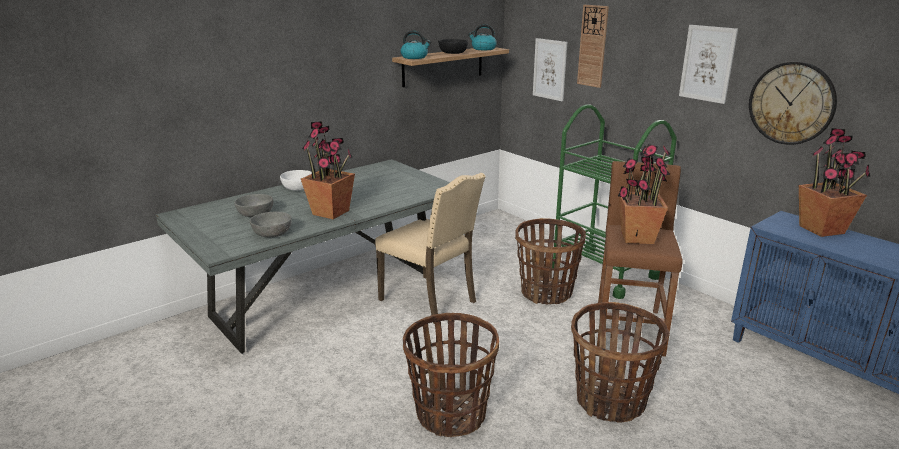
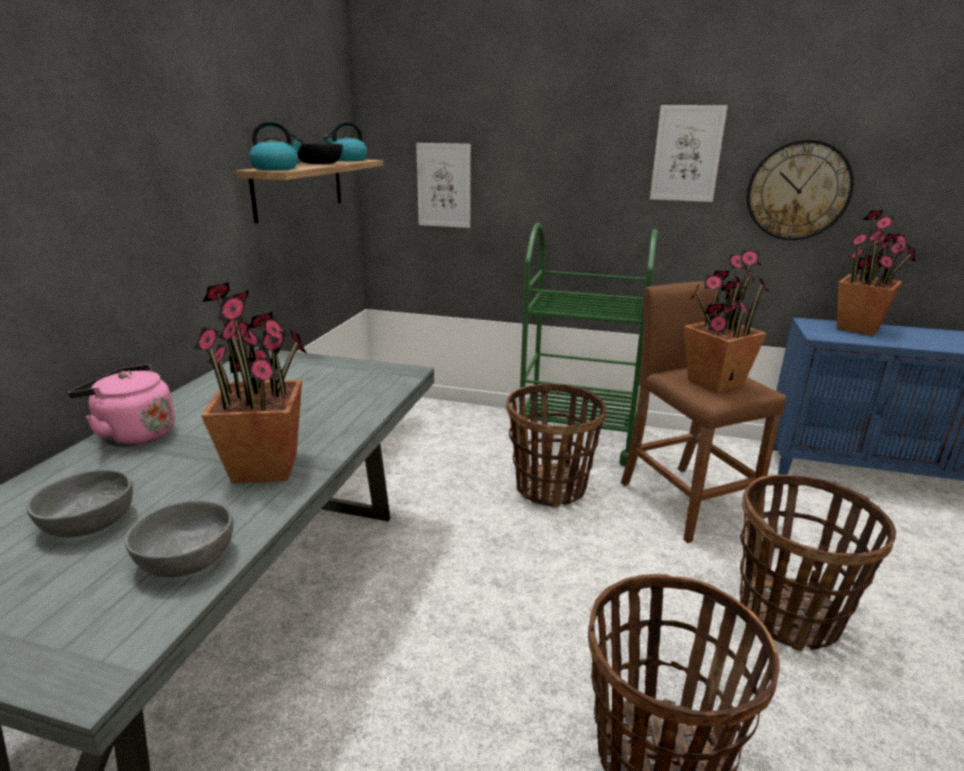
camera: 35 degrees left, 0 degrees up
white bowl [280,170,312,191] -> pink kettle [68,364,175,447]
beige chair [375,173,486,323] -> none
wall clock [577,5,609,88] -> none

